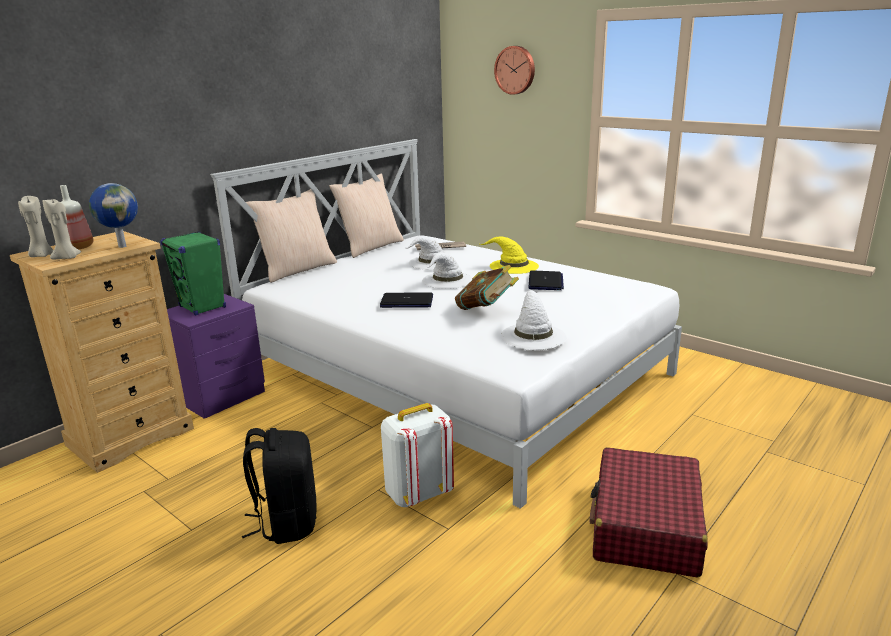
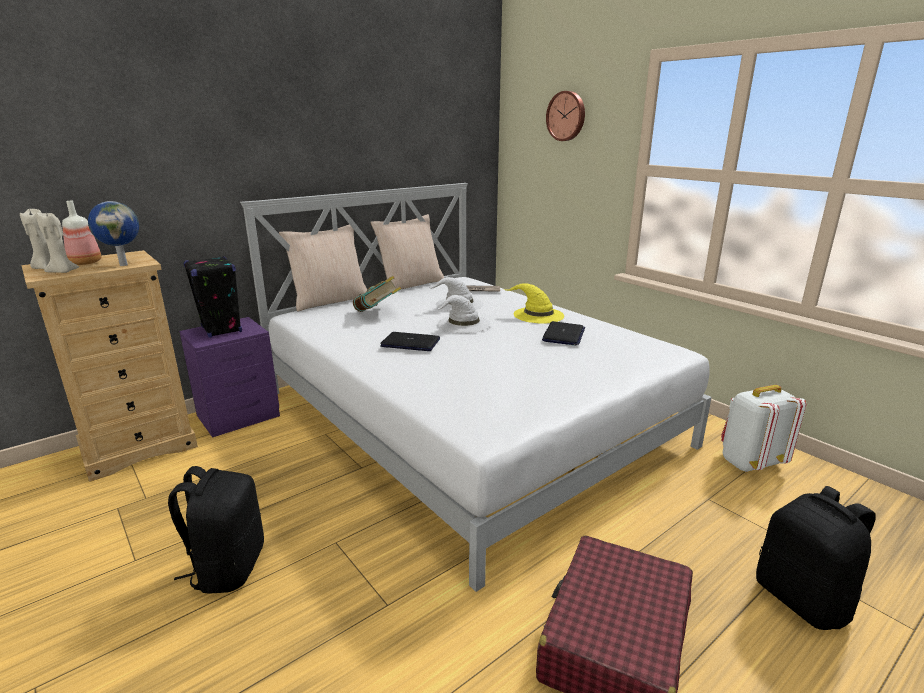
camera: 10 degrees right, 0 degrees up
green speaker [160,231,226,315] -> black speaker [184,256,242,337]
white backpack [381,403,454,507] -> white backpack moved to [721,385,806,472]
book [455,265,519,310] -> book moved to [353,276,401,312]
white hat [501,290,566,350] -> none
none -> black backpack [756,486,876,630]

